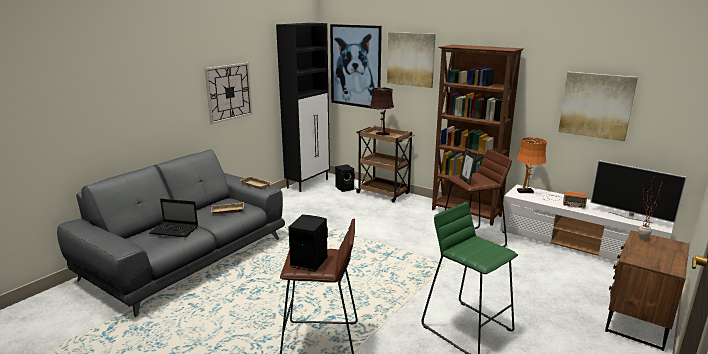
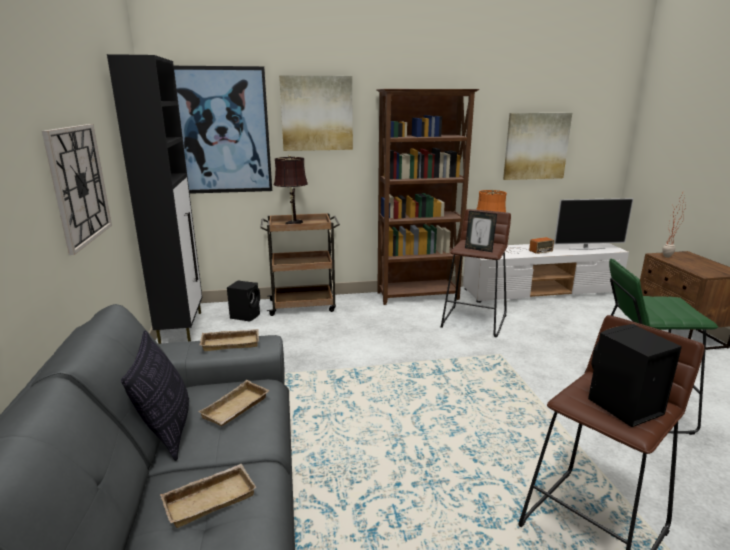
camera: 45 degrees left, 0 degrees up
laptop [149,199,198,237] -> beige tray [160,464,256,528]
none -> pillow [121,330,189,461]

